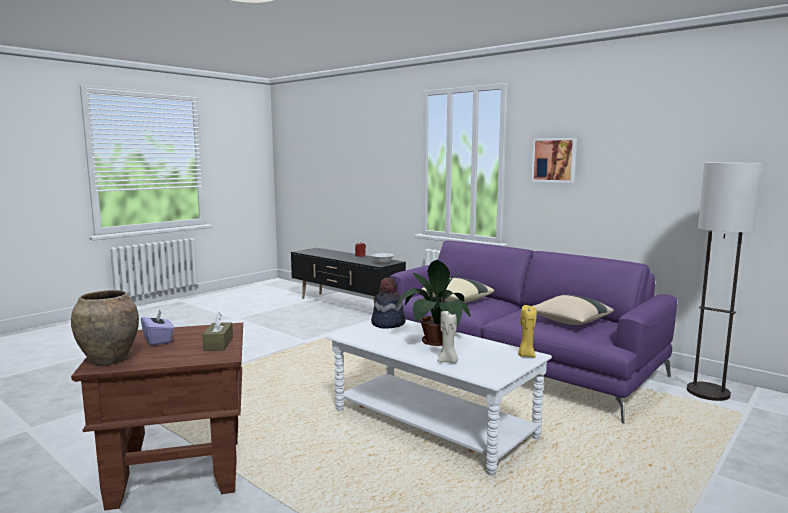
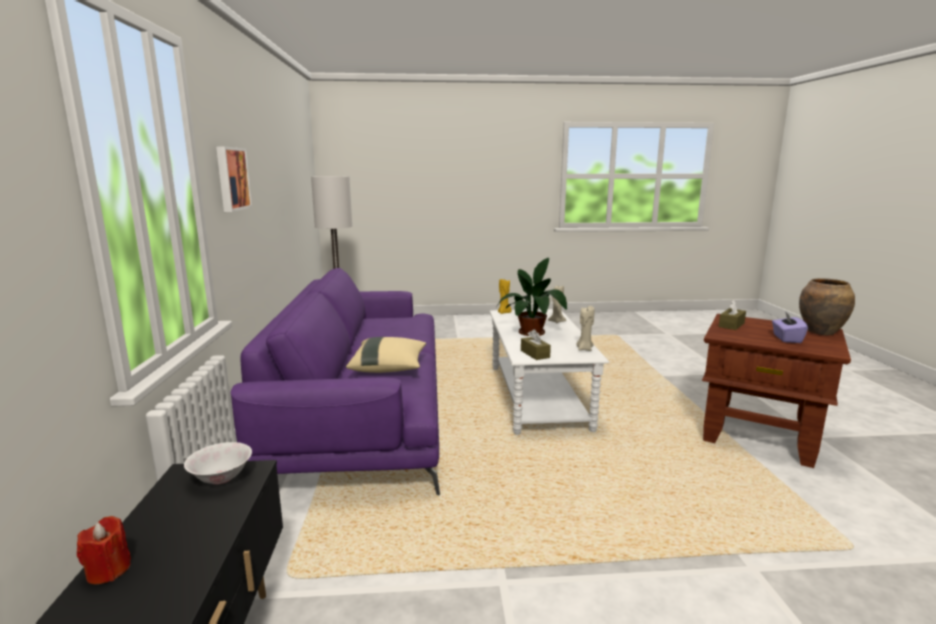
camera: 135 degrees left, 5 degrees up
hat [371,277,405,329] -> brown tissue box [521,329,551,360]
beige pillow [532,295,614,325] -> none
none -> beige candle [576,306,594,351]

